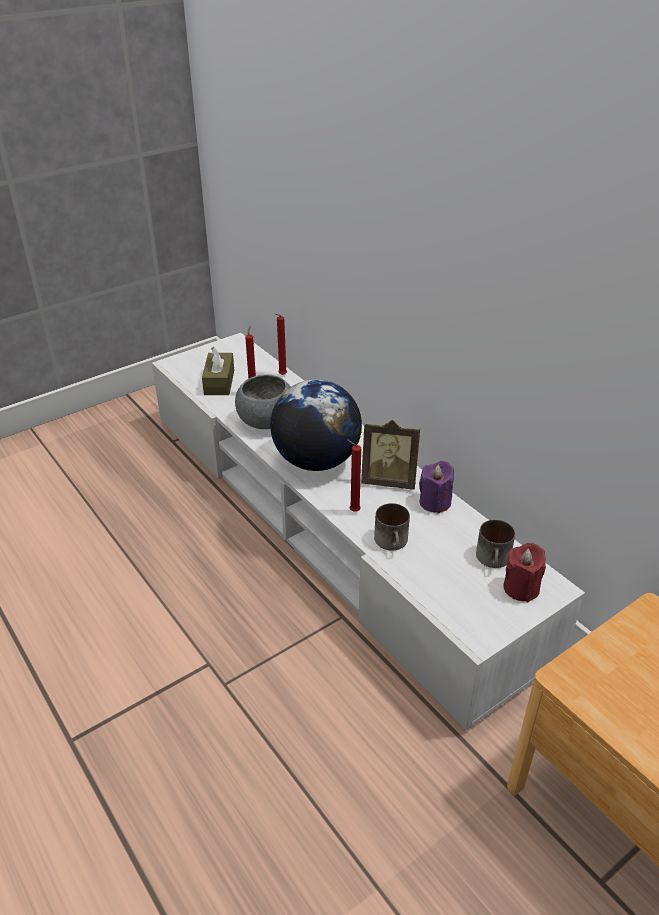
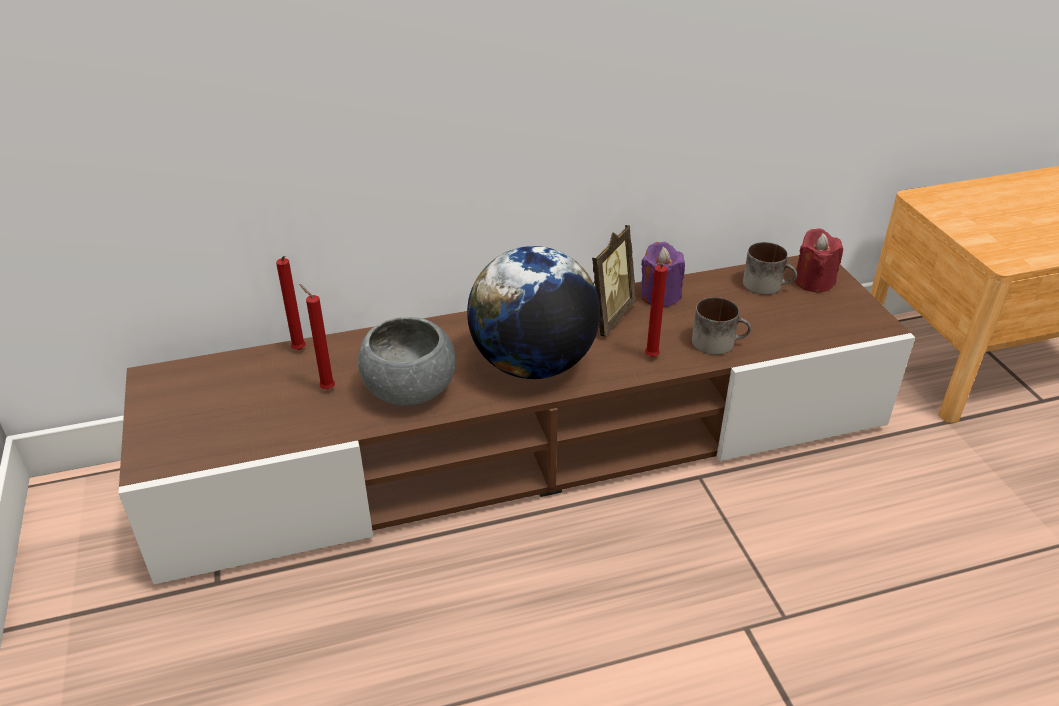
camera: 70 degrees left, 0 degrees up
white tv stand [152,333,585,730] -> brown tv stand [119,255,915,585]
brown tissue box [202,346,234,395] -> none

